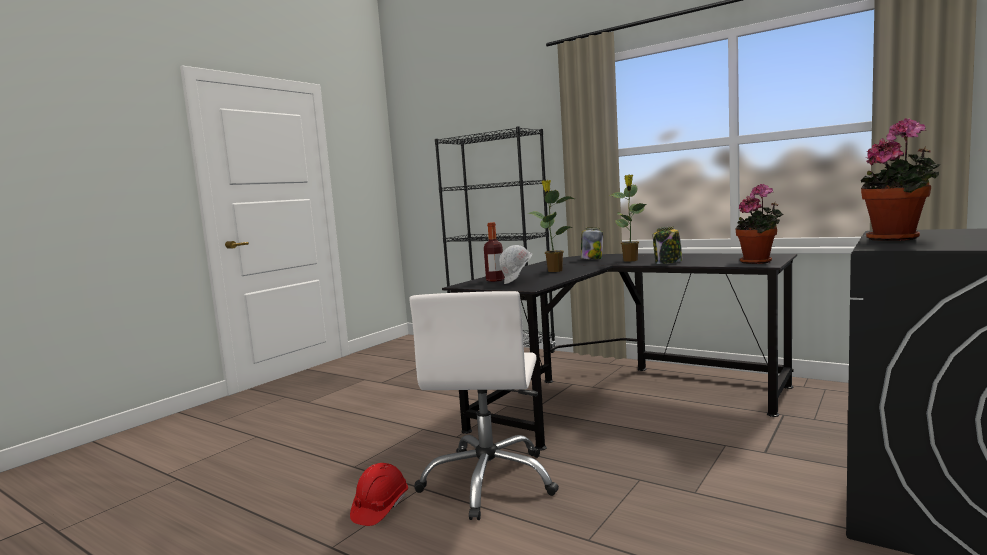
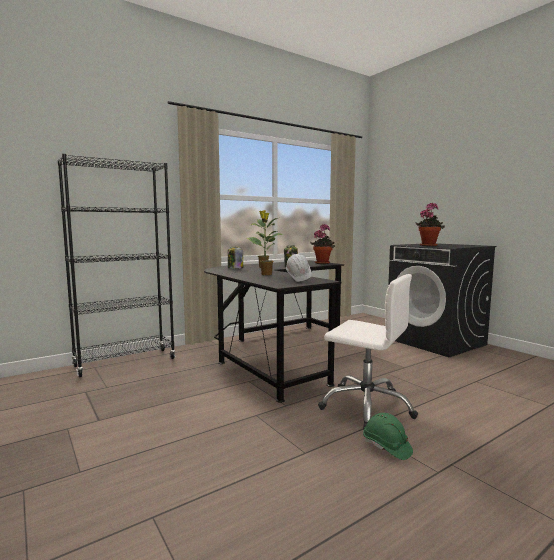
camera: 70 degrees left, 0 degrees up
red hard hat [350,463,408,526] -> green hard hat [363,413,413,460]
bottle [484,222,505,282] -> none

